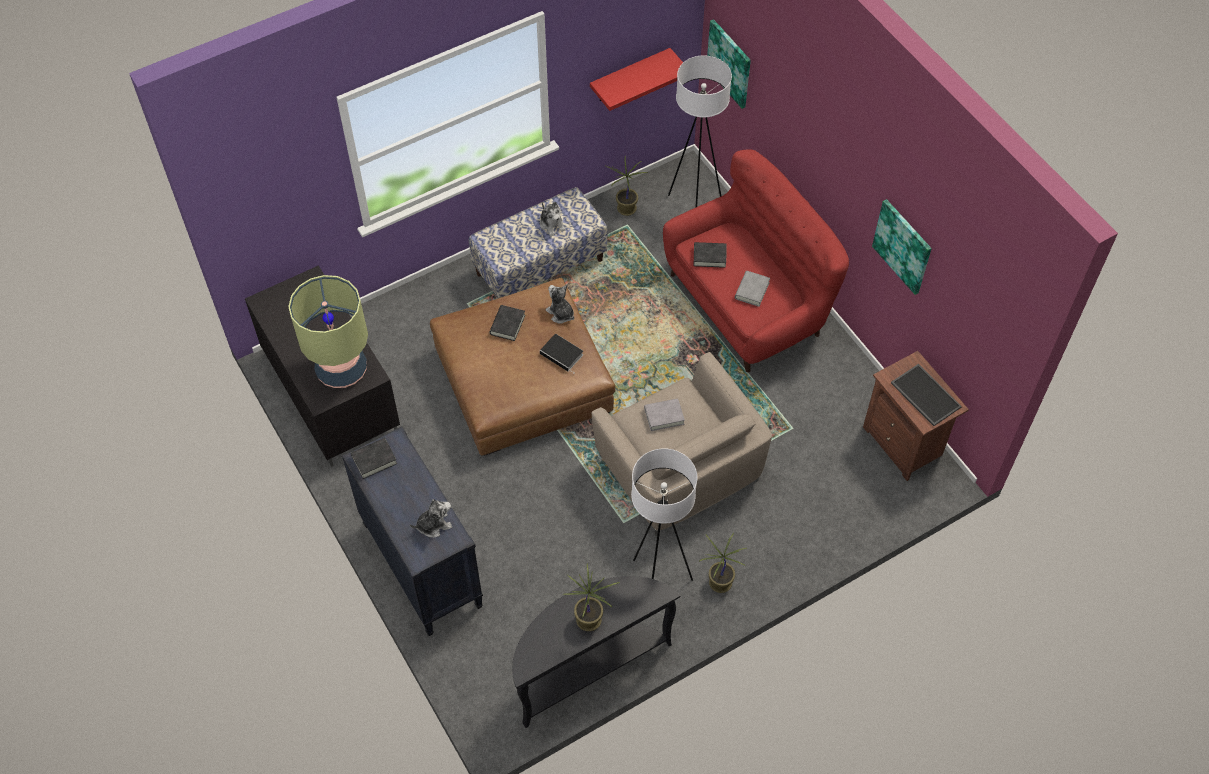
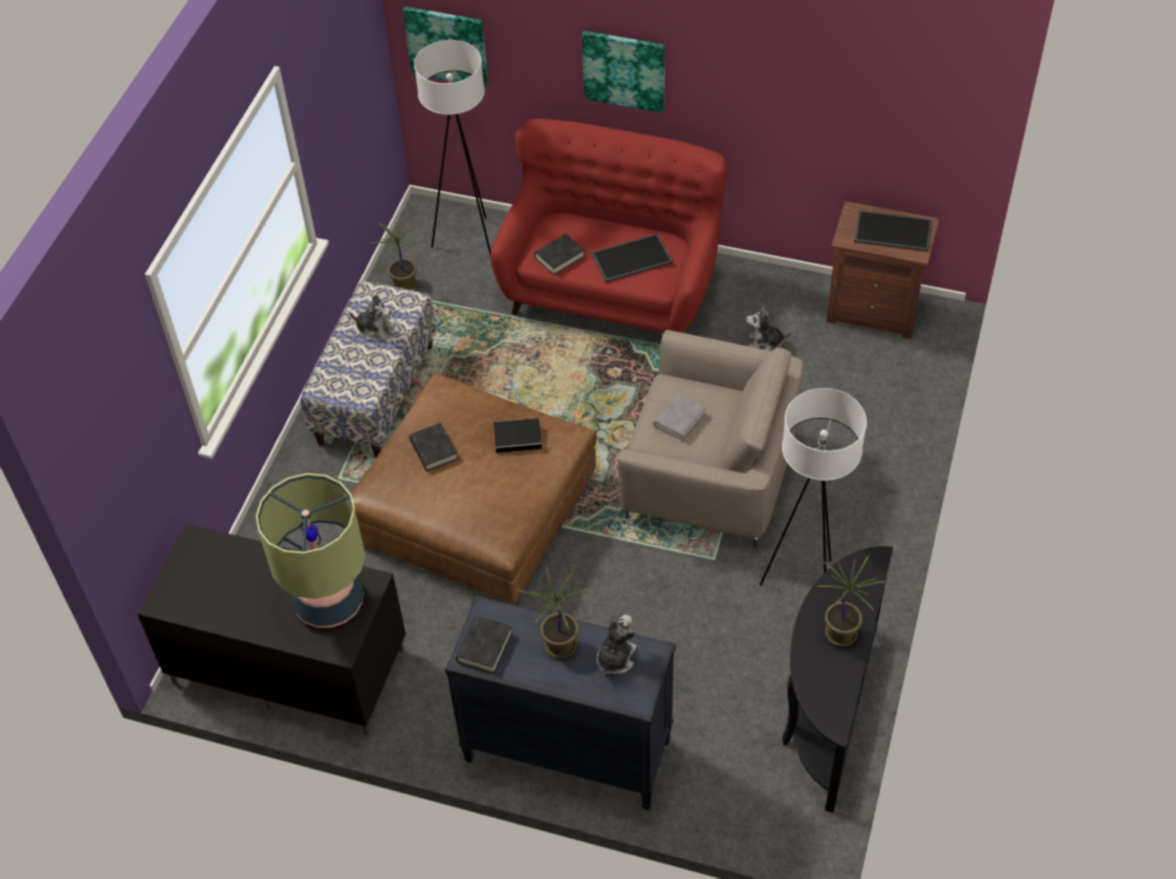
camera: 40 degrees left, 5 degrees down
plush toy [546,284,574,324] -> plush toy moved to [746,305,791,351]
red shelf [590,48,683,111] -> none
potted plant [699,533,747,593] -> potted plant moved to [517,565,591,658]
grey book [735,271,770,307] -> tray [591,234,673,283]
picture [872,199,932,295] -> picture moved to [582,31,665,113]

